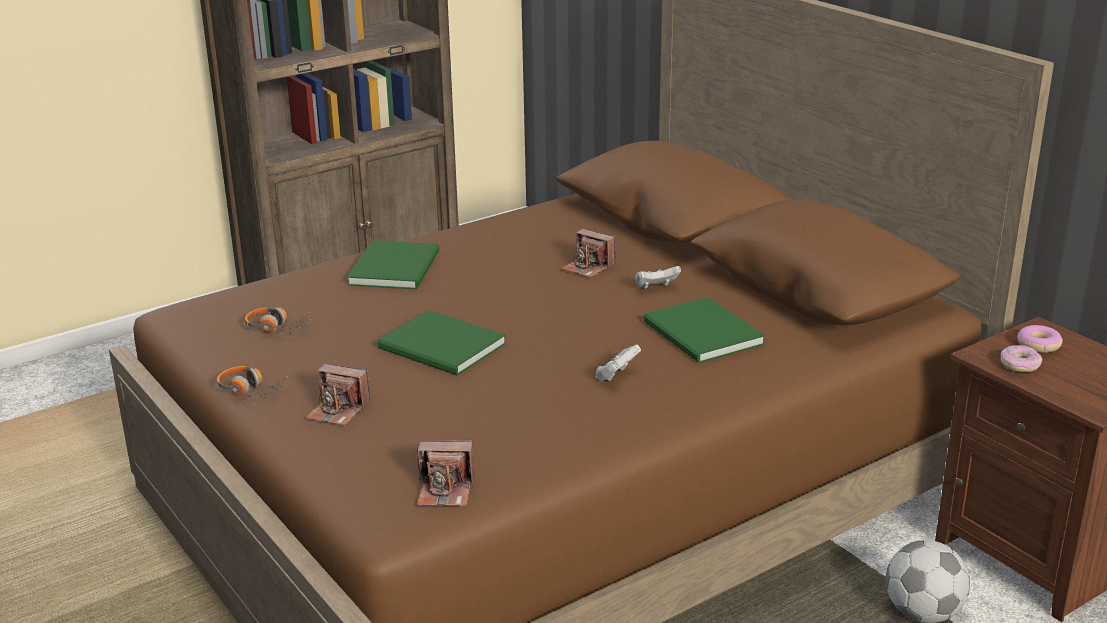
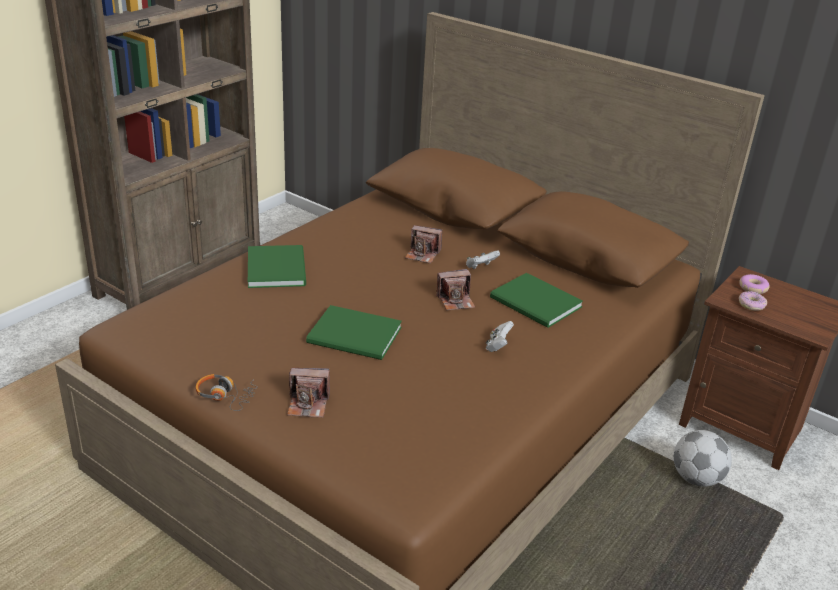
camera: 20 degrees left, 5 degrees up
headphones [245,307,313,338] -> none
camera [417,440,475,506] -> camera moved to [436,269,475,310]

